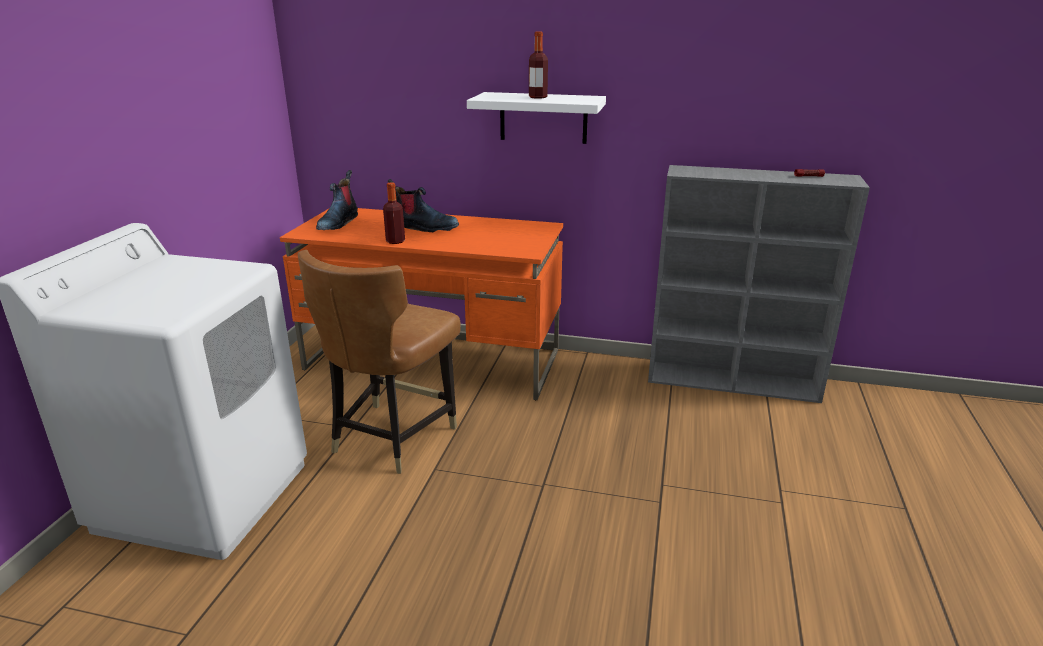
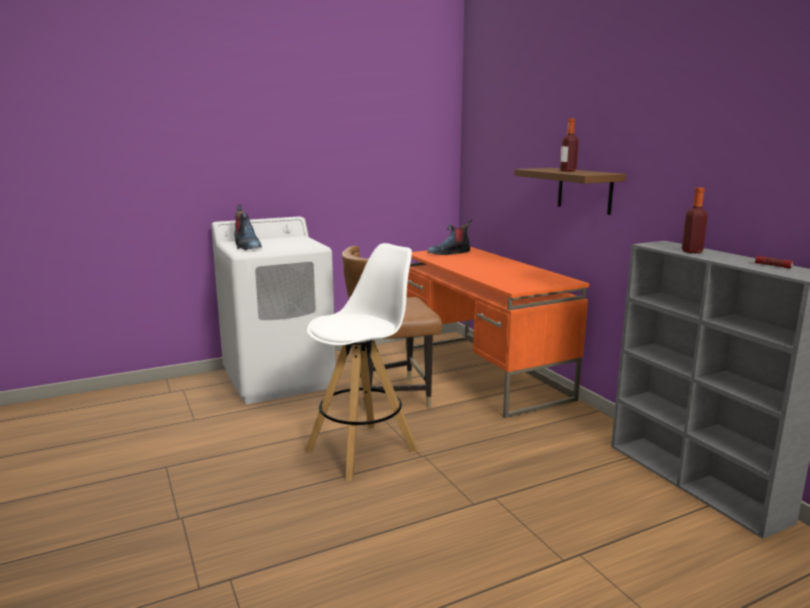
camera: 50 degrees right, 10 degrees down
bottle [383,182,405,244] -> bottle moved to [682,187,708,253]
boot [388,179,459,232] -> boot moved to [234,205,262,250]
white shelf [467,92,606,144] -> brown shelf [514,168,626,215]
none -> white stool [305,243,418,481]

